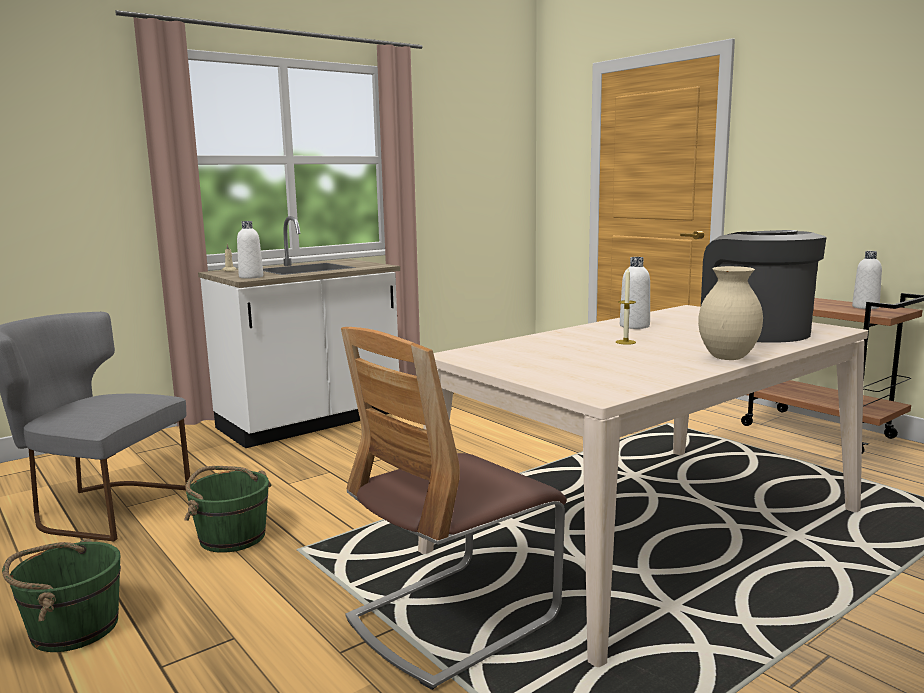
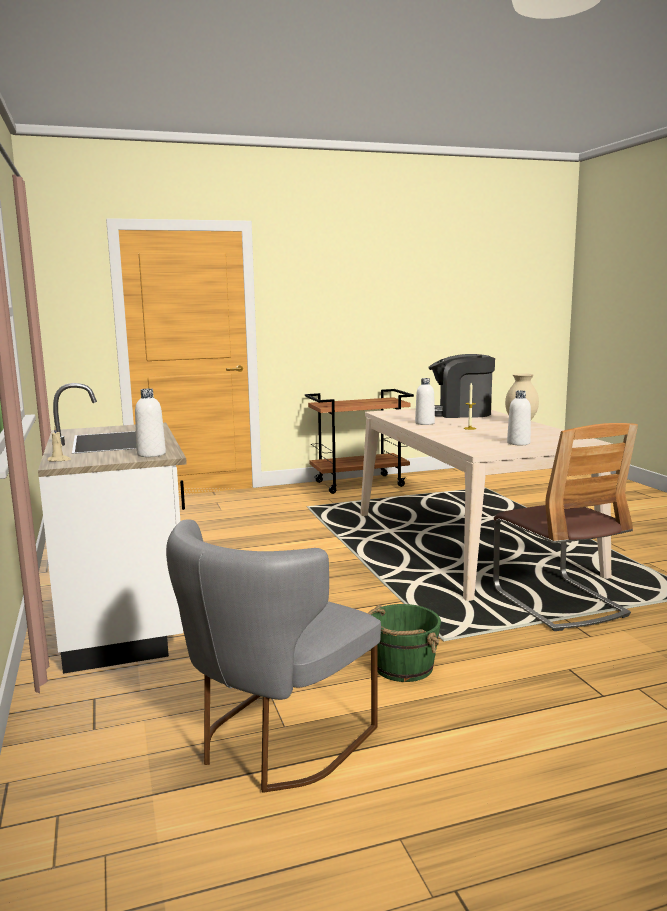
camera: 70 degrees left, 0 degrees up
green bucket [2,539,121,652] -> none
white bottle [852,251,882,309] -> white bottle moved to [507,391,531,445]

